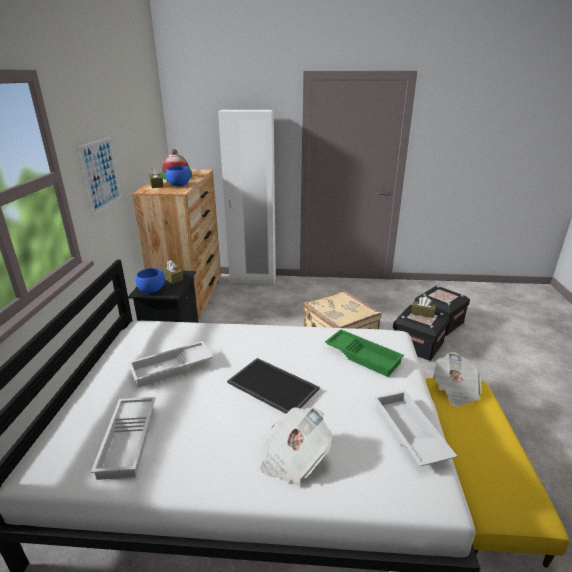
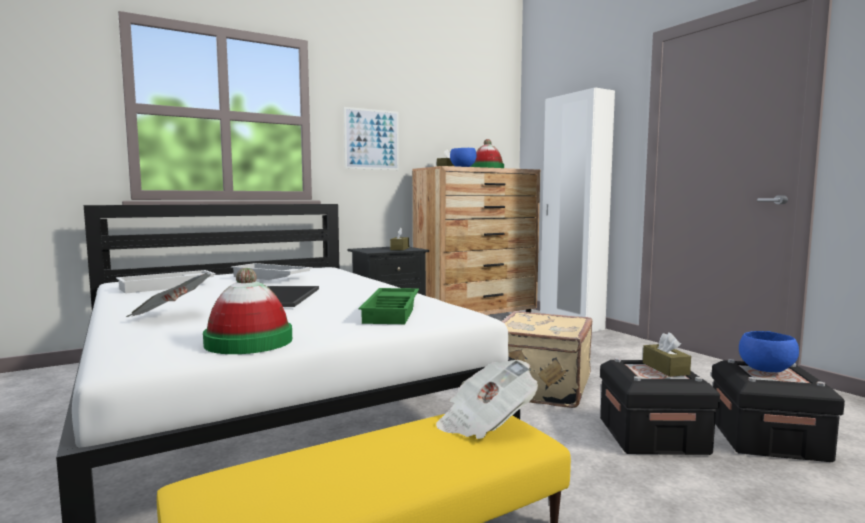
camera: 55 degrees right, 20 degrees down
blue bowl [135,268,165,293] -> blue bowl moved to [739,331,799,372]
white tray [374,391,457,467] -> hat [203,268,292,354]

